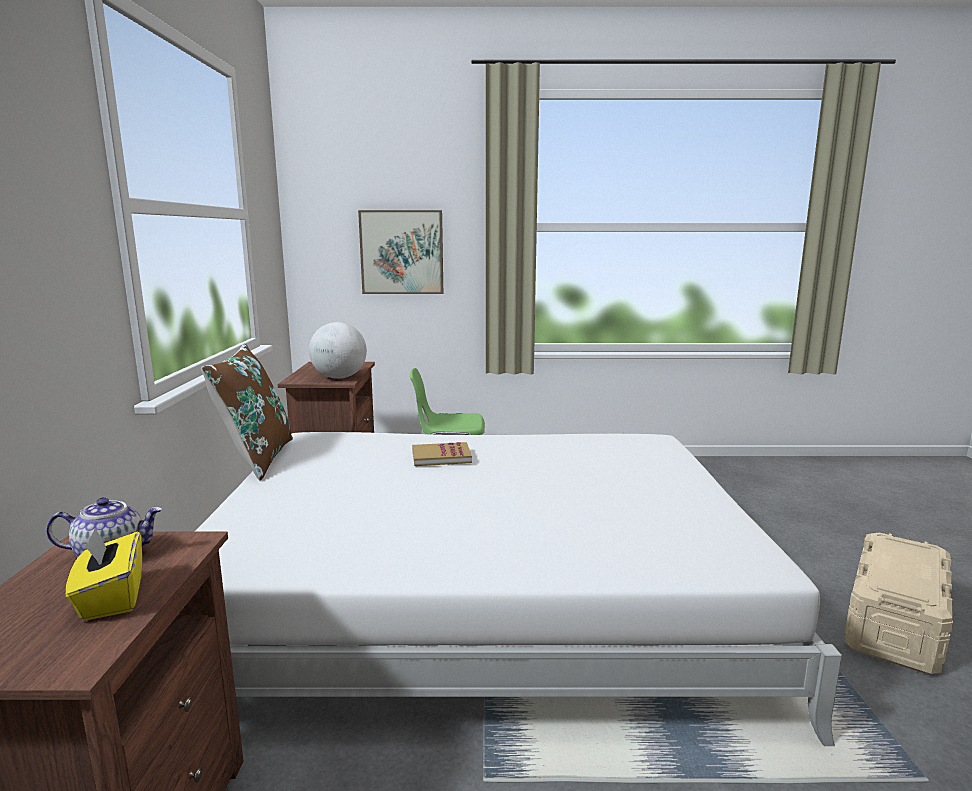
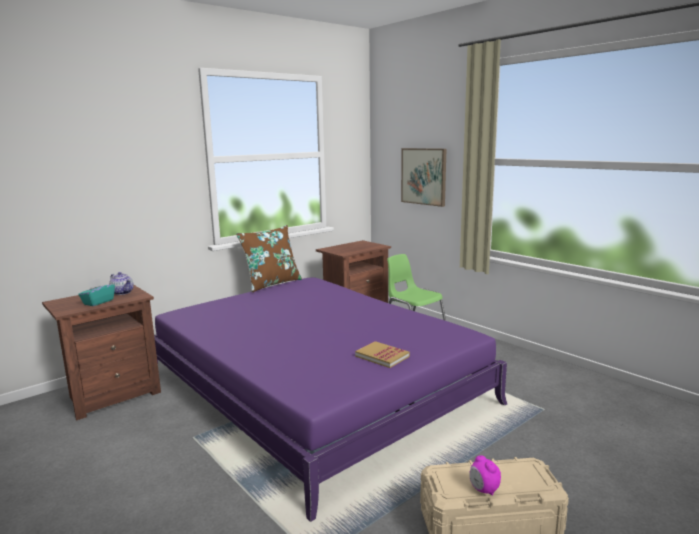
camera: 50 degrees right, 0 degrees up
yellow tissue box [66,528,142,621] -> turquoise tissue box [78,279,115,306]
white bed [195,432,842,746] -> purple bed [154,277,507,522]
globe [309,322,367,379] -> none
book [412,442,472,466] -> book moved to [355,341,410,368]
none -> alarm clock [469,455,501,496]

